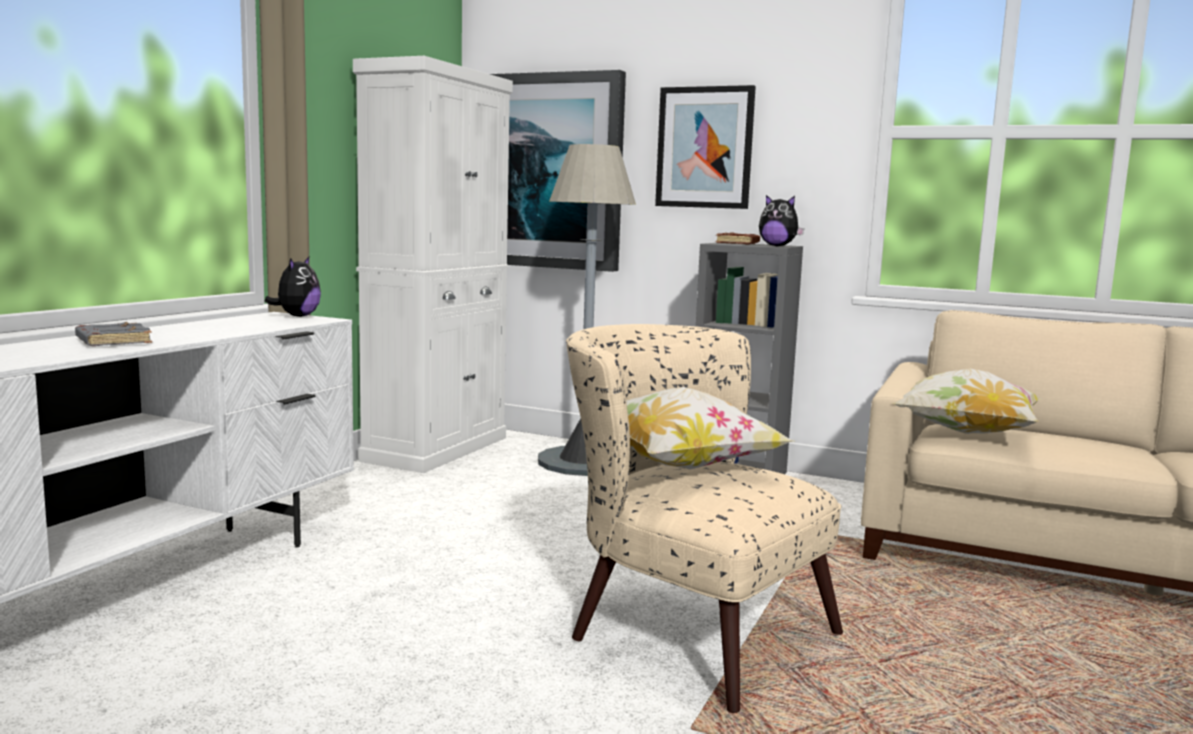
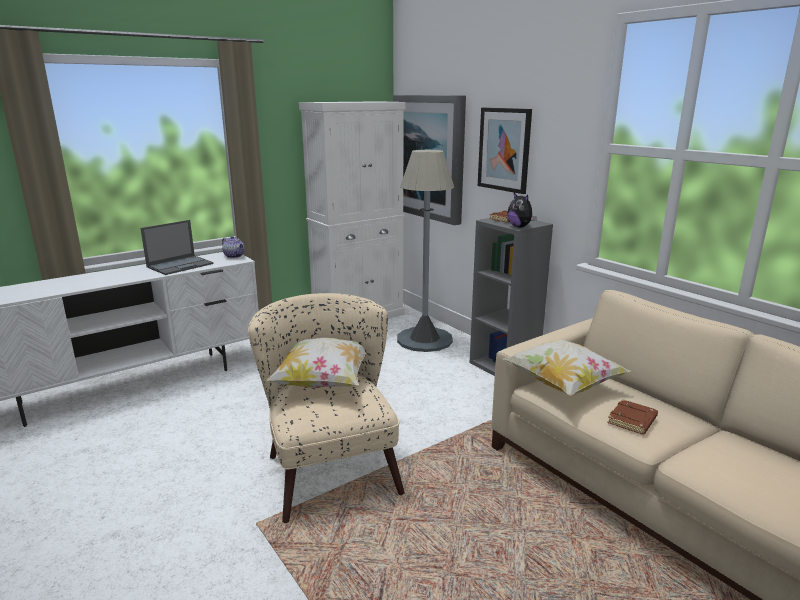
camera: 30 degrees right, 10 degrees up
grey book [75,322,152,346] -> none
plush toy [265,257,321,317] -> teapot [222,236,244,258]
none -> laptop [141,220,214,275]
none -> brown book [607,399,658,434]

